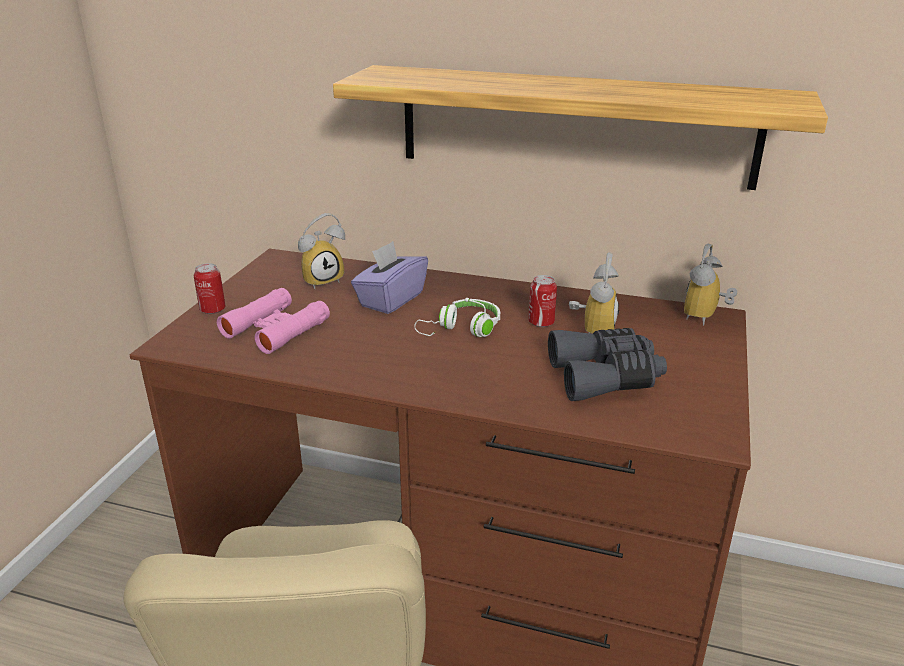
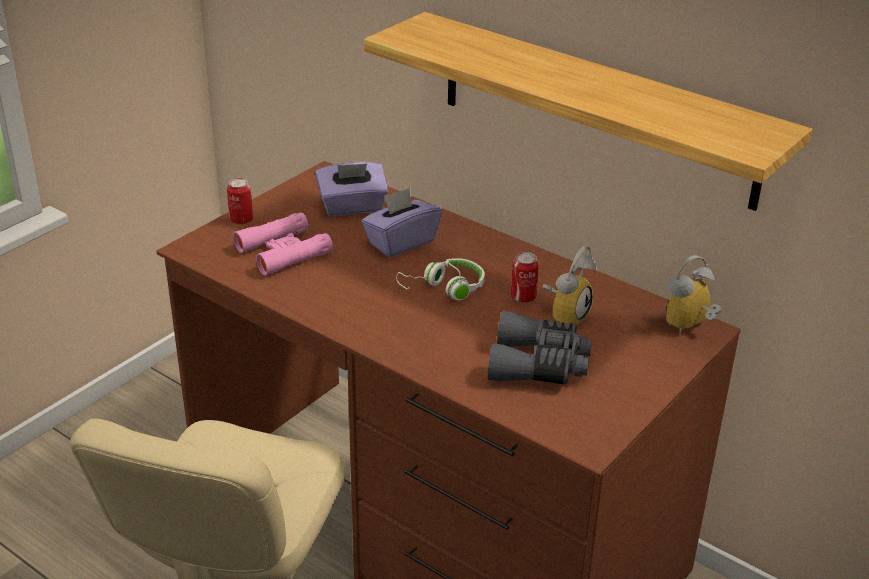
camera: 20 degrees right, 5 degrees up
alarm clock [298,213,345,289] -> purple tissue box [315,162,388,216]

